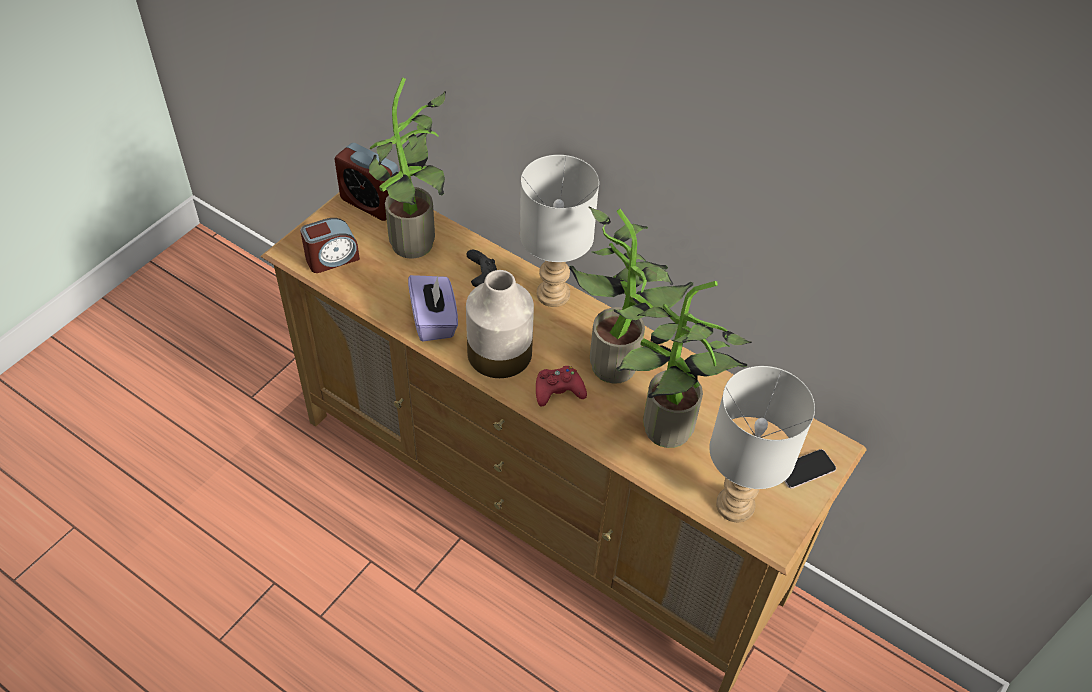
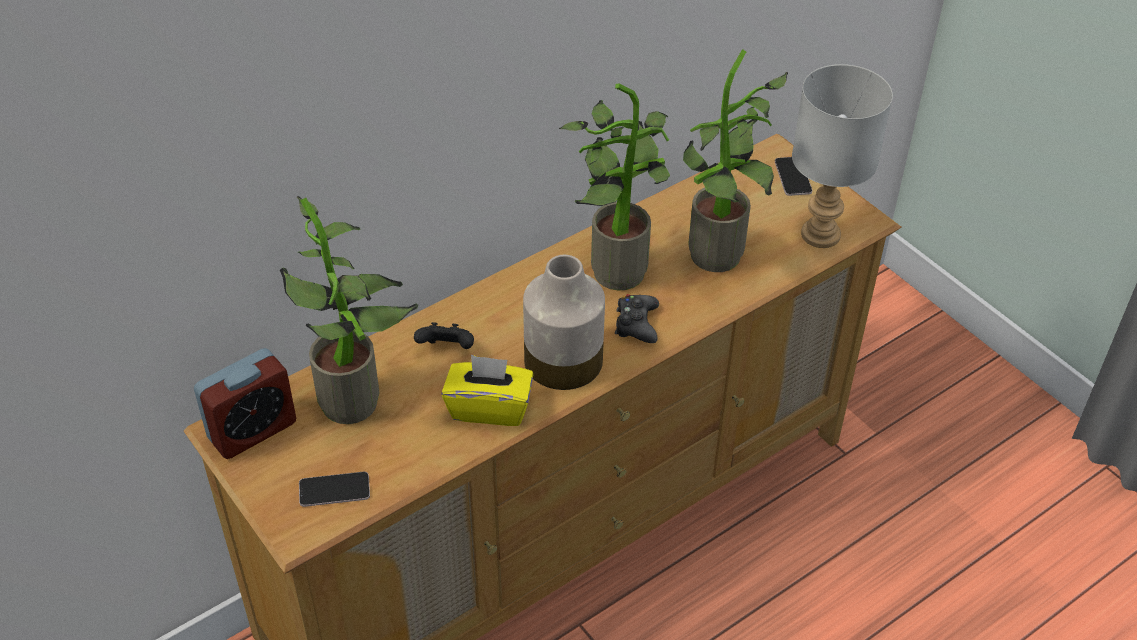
camera: 70 degrees left, 5 degrees down
alarm clock [300,218,360,273] -> phone [299,472,370,507]
purple tissue box [408,275,458,341] -> yellow tissue box [442,355,533,426]
grey table lamp [520,155,599,307] -> none
red game controller [536,366,587,406] -> black game controller [615,294,659,343]

